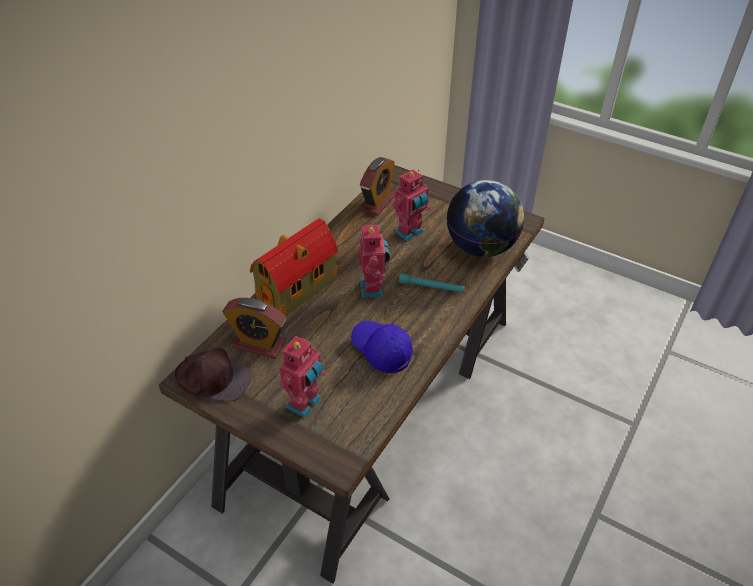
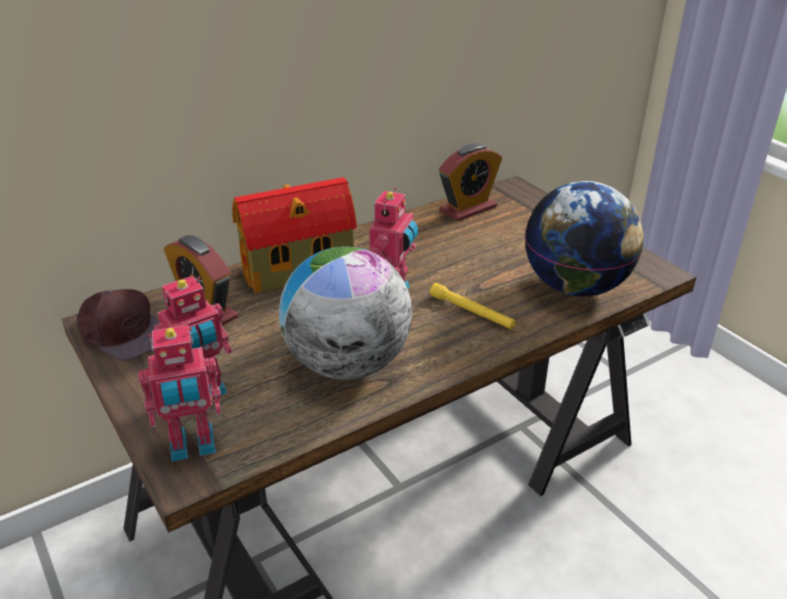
camera: 25 degrees right, 10 degrees down
blue cap [351,321,413,373] -> globe [279,246,412,380]
toy robot [393,170,430,241] -> toy robot moved to [138,325,221,462]
turquoise flashlight [399,273,465,293] -> yellow flashlight [430,283,516,329]

